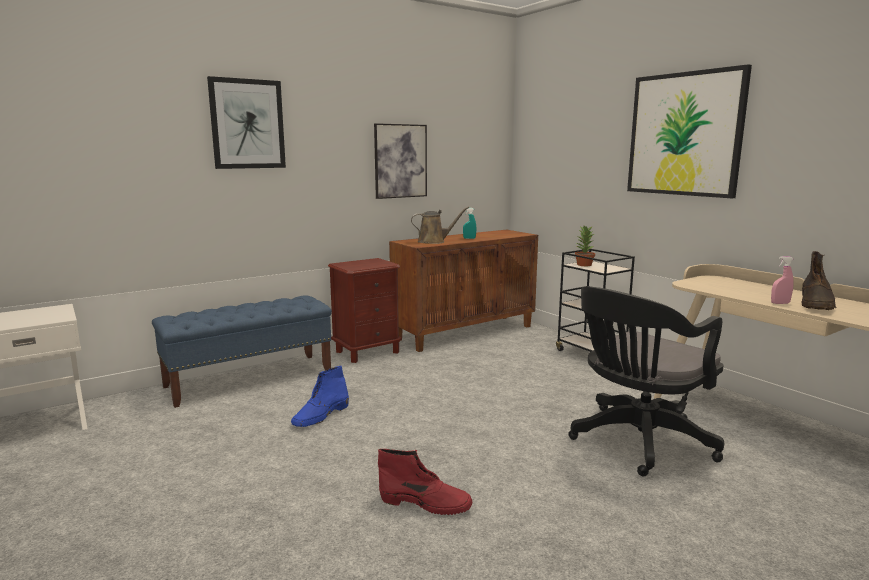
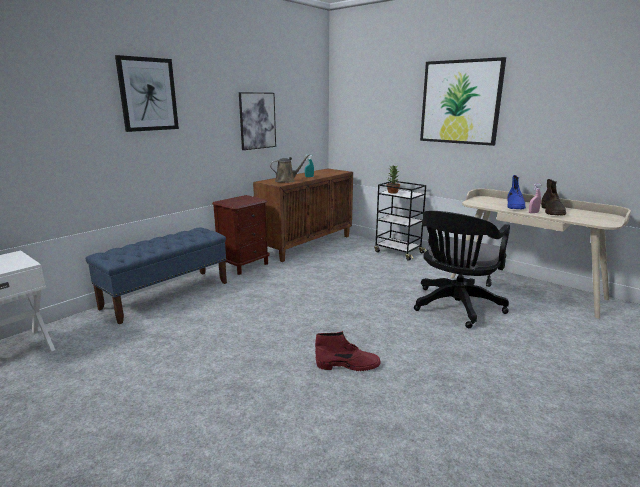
camera: 15 degrees left, 5 degrees up
blue boot [291,366,349,427] -> blue boot moved to [507,175,526,210]

